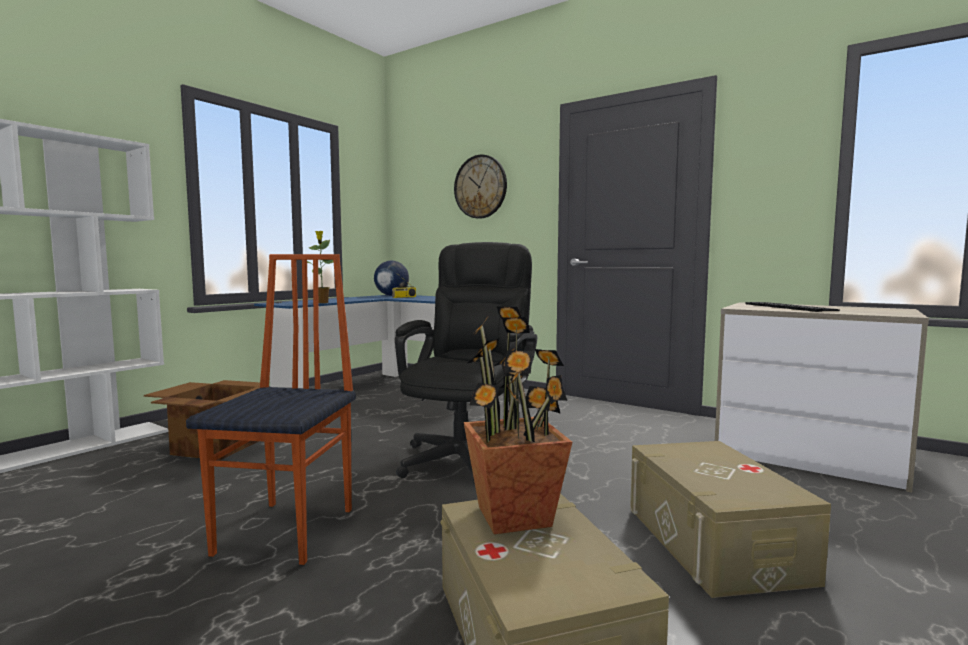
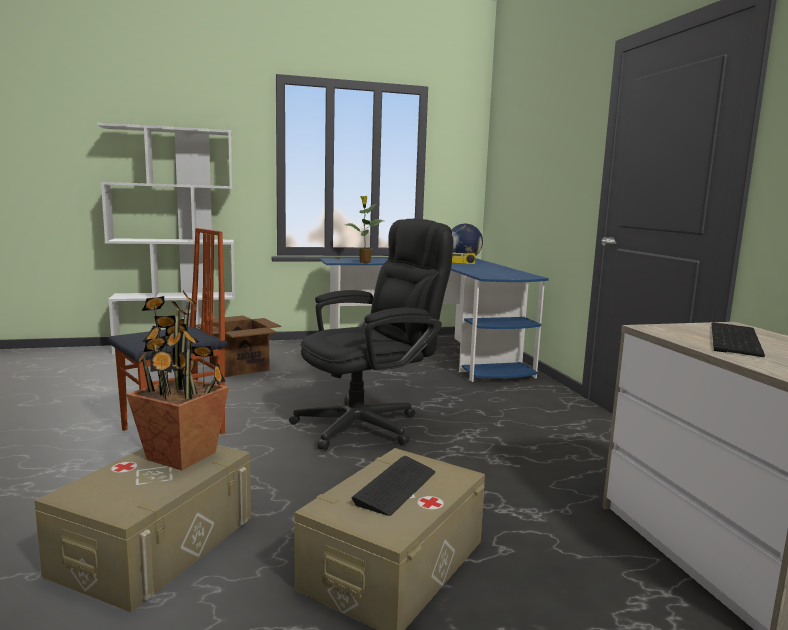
camera: 40 degrees right, 5 degrees up
wall clock [454,154,507,219] -> none
none -> keyboard [351,456,435,516]

